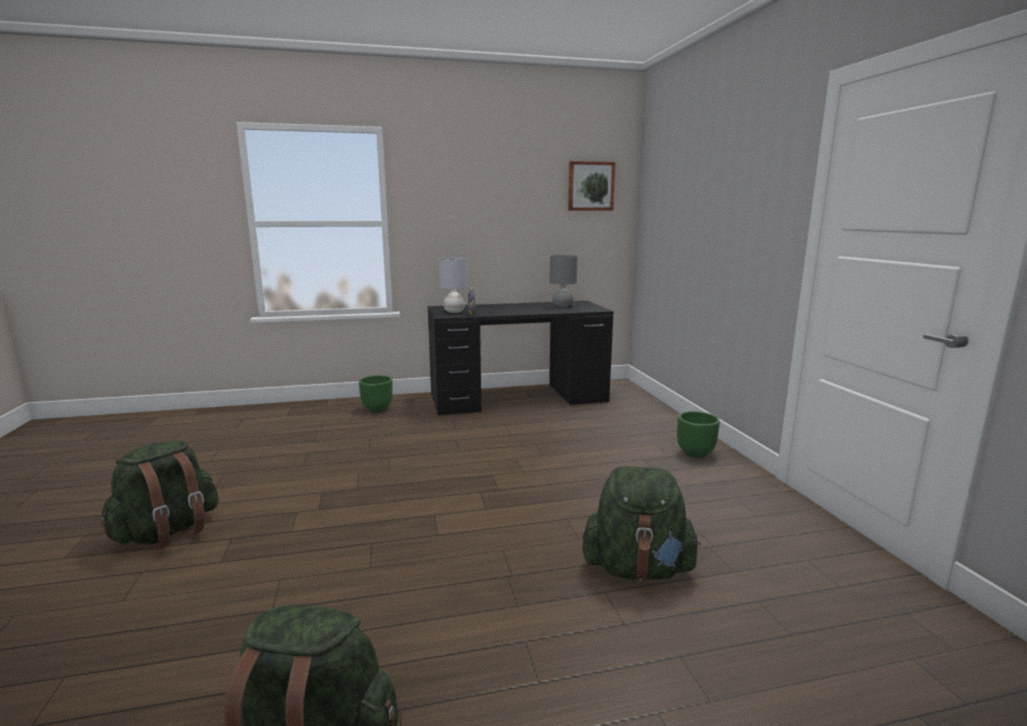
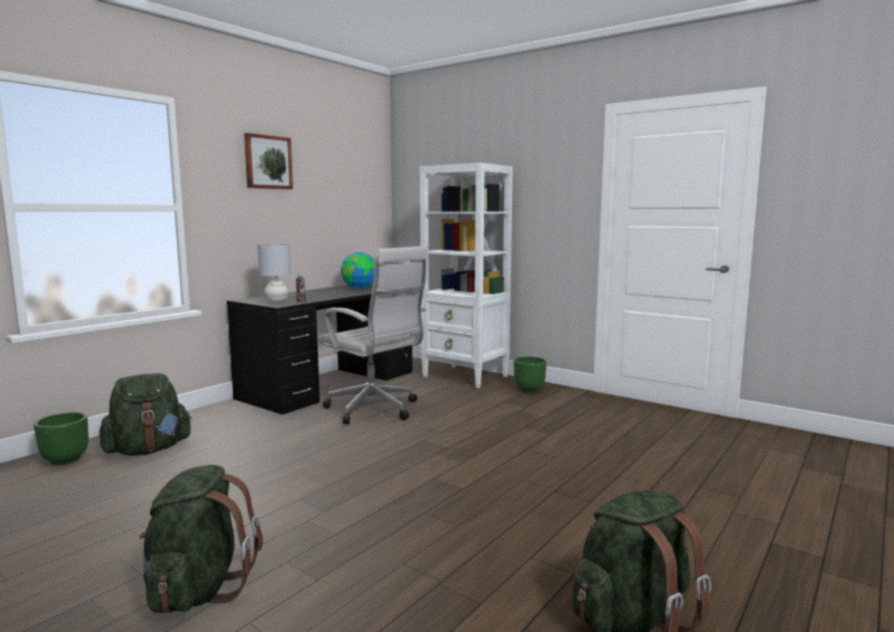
camera: 40 degrees left, 5 degrees down
green planter [359,375,393,412] -> green planter moved to [34,412,89,465]
grey table lamp [550,255,578,307] -> globe [341,252,375,289]
picture [568,161,615,211] -> picture moved to [244,133,293,189]
green backpack [582,466,701,581] -> green backpack moved to [99,373,192,456]
none -> white office chair [317,246,429,424]
none -> white bookcase [419,163,513,388]

